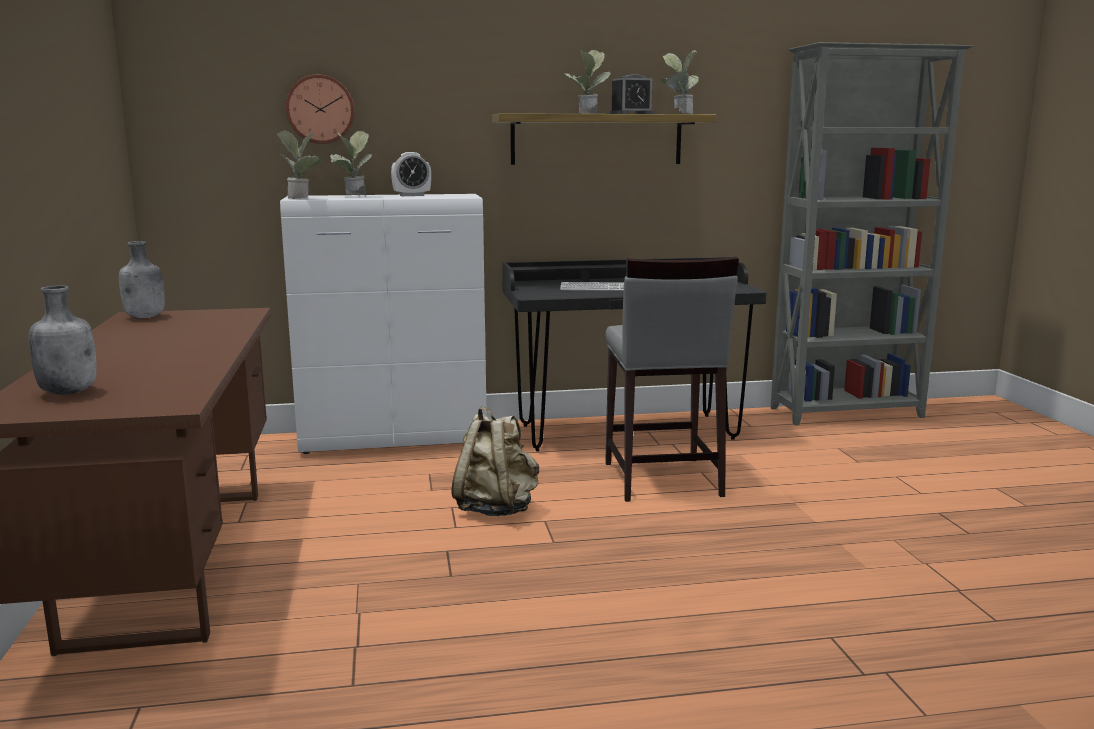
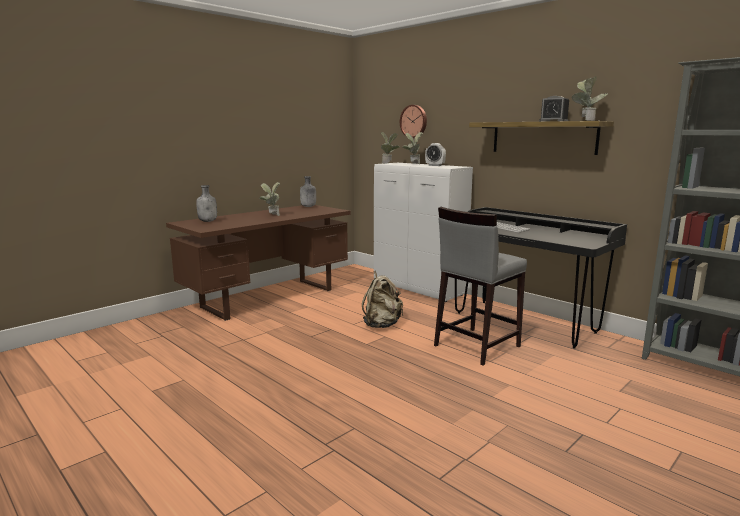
camera: 55 degrees right, 0 degrees up
potted plant [564,50,611,114] -> potted plant moved to [259,182,280,216]

